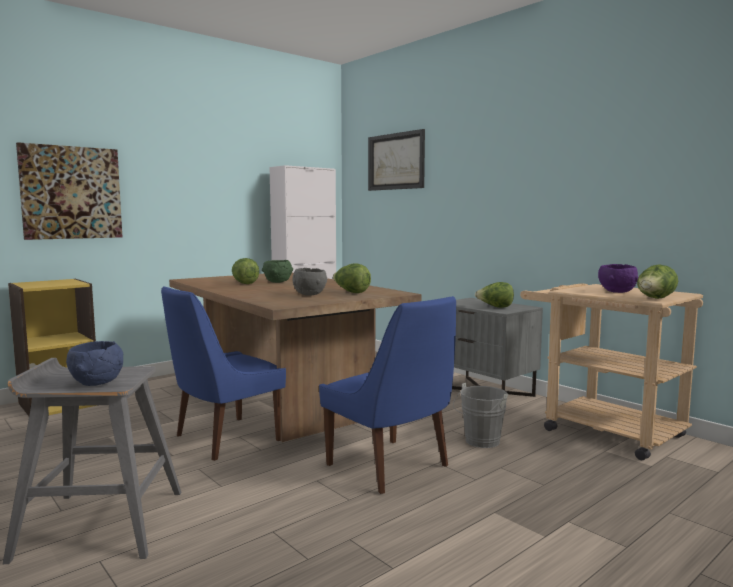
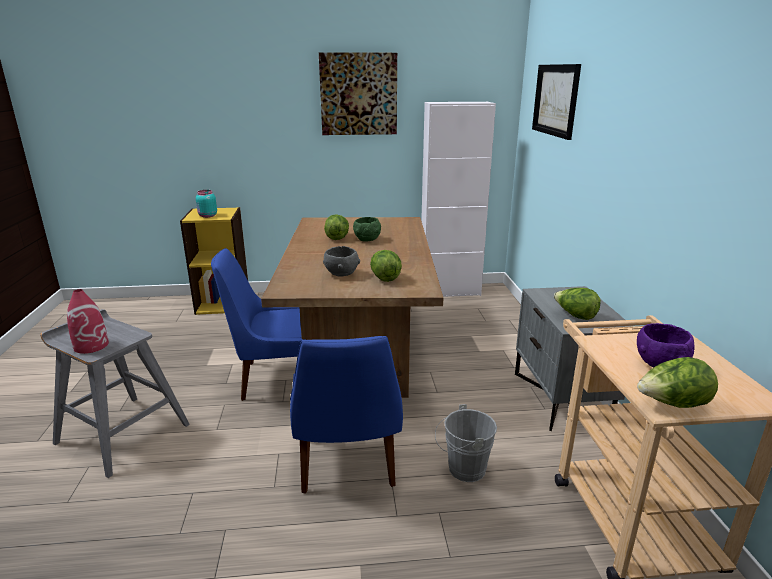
camera: 35 degrees right, 15 degrees up
picture [16,142,122,240] -> picture moved to [319,52,397,135]
blue bowl [66,341,123,386] -> red vase [67,289,109,354]
none -> turquoise jar [196,190,217,218]

